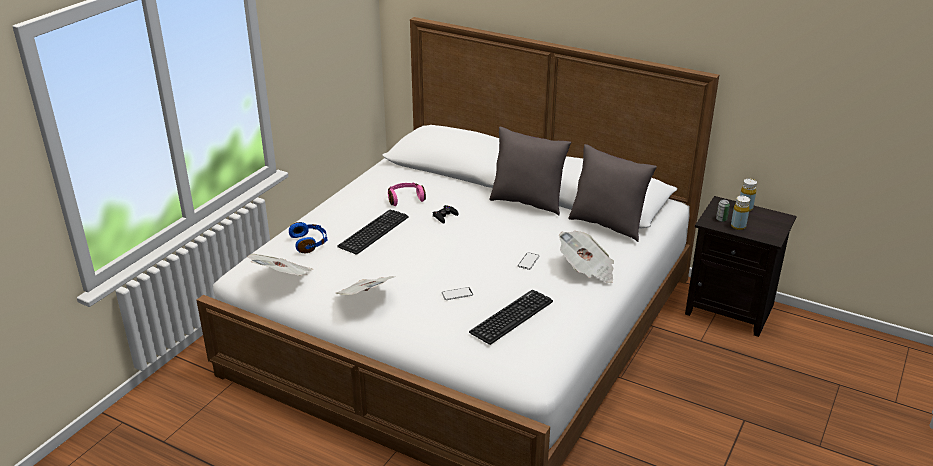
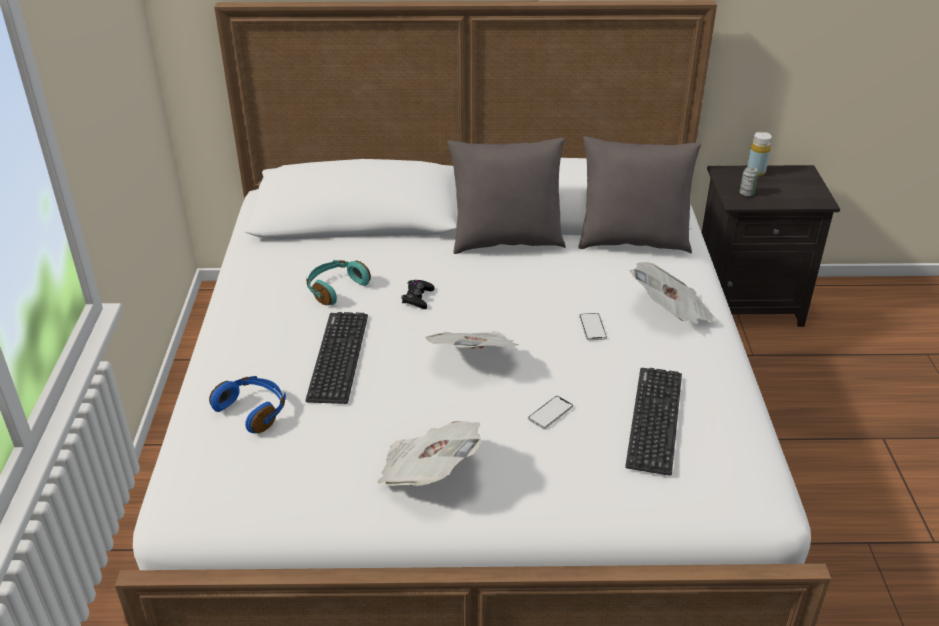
camera: 30 degrees left, 5 degrees up
newspaper [247,254,313,276] -> newspaper moved to [426,331,518,349]
pink headphones [388,183,426,206] -> turquoise headphones [306,260,371,305]
yellow bottle [731,196,750,230] -> none

